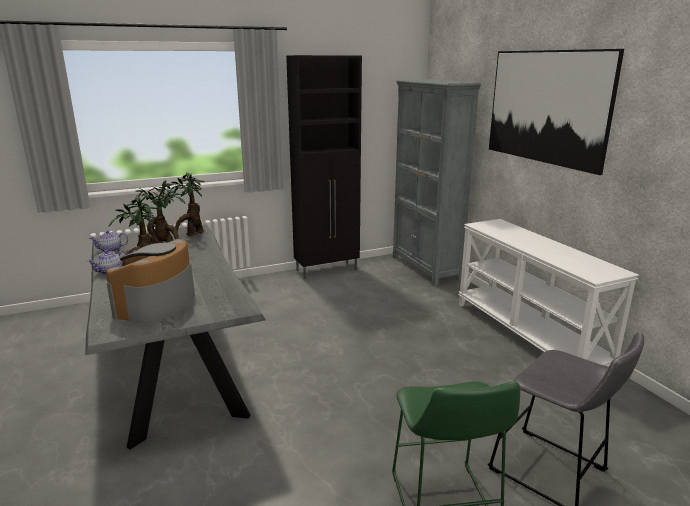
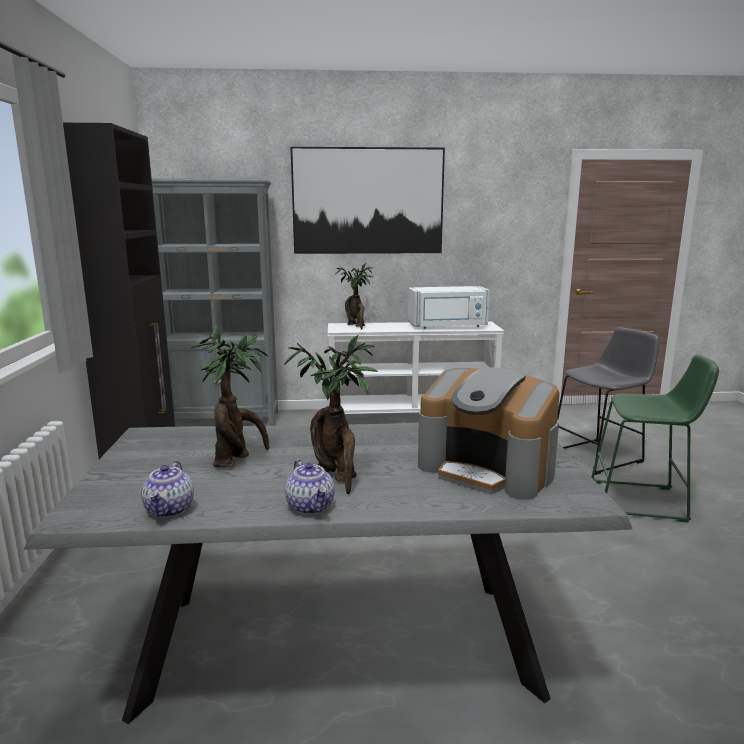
camera: 70 degrees left, 5 degrees down
potted plant [167,172,204,236] -> potted plant moved to [335,263,373,330]
none -> white microwave [408,286,490,329]

